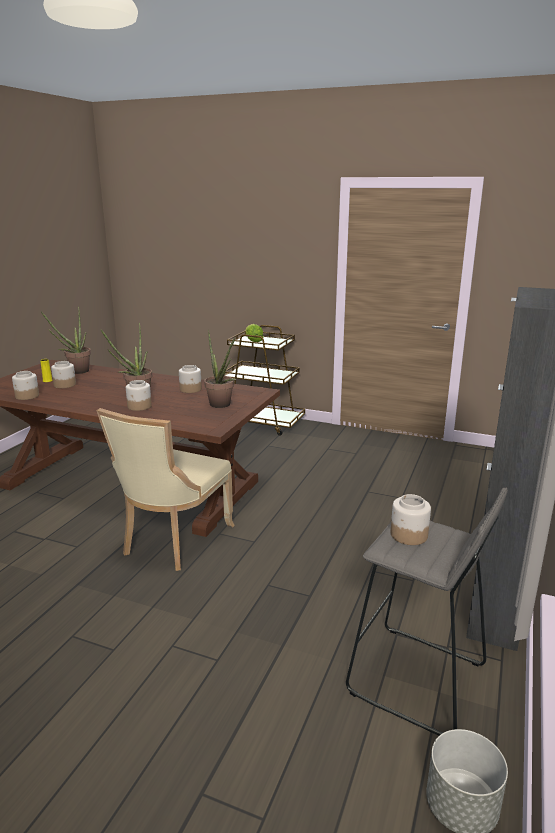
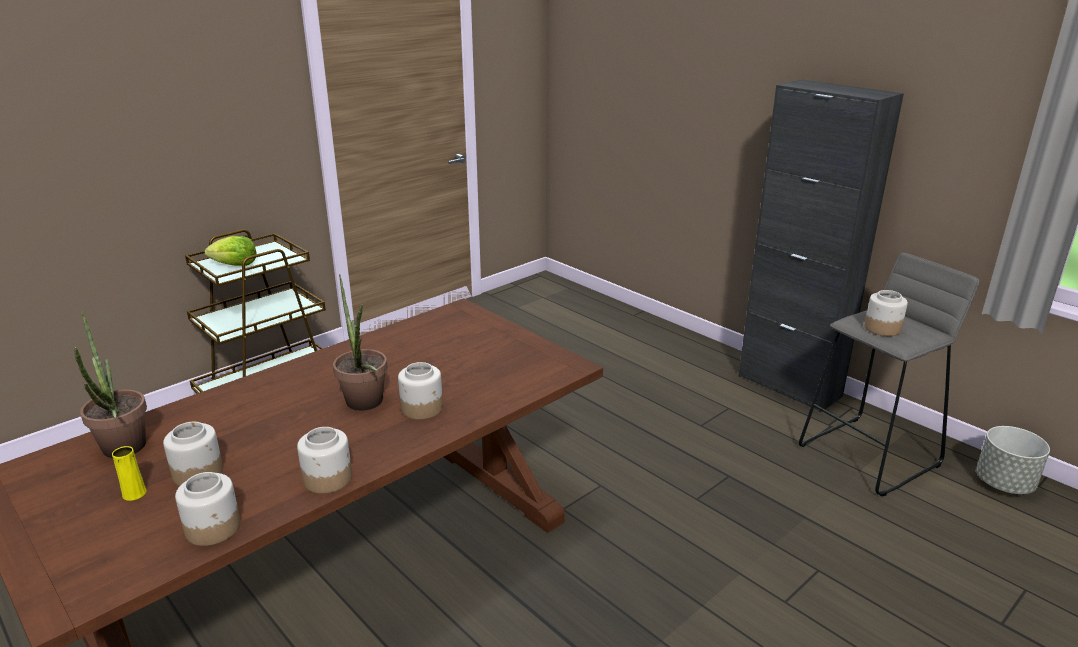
camera: 65 degrees left, 5 degrees up
beige chair [97,408,235,571] -> none
jar [179,365,202,393] -> jar moved to [297,427,352,494]
potted plant [204,330,236,408] -> none

